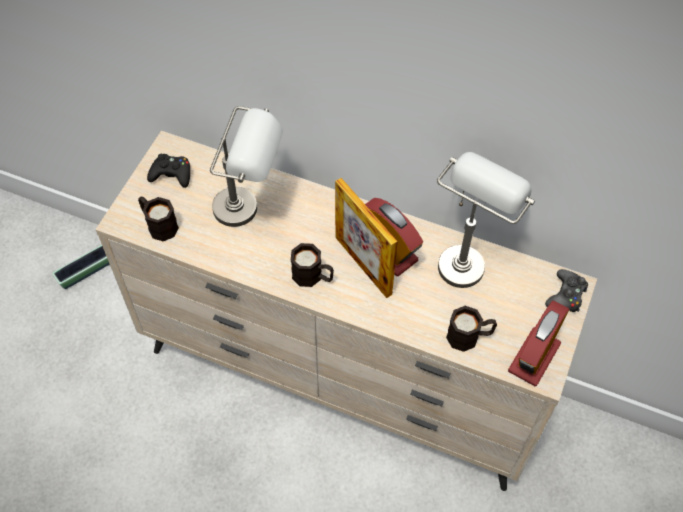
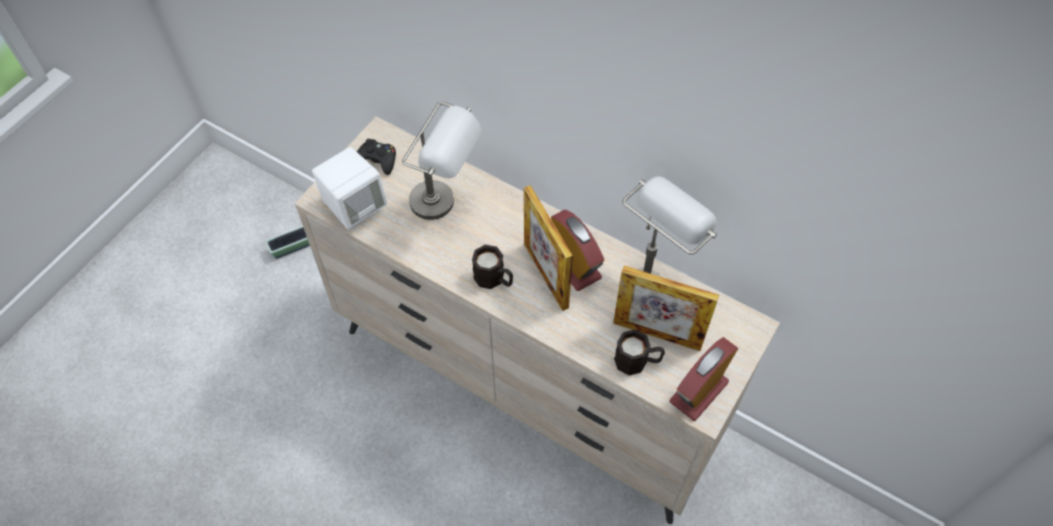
camera: 10 degrees right, 0 degrees up
black mug [138,196,179,241] -> white speaker [312,147,387,230]
black game controller [545,269,588,312] -> none
none -> picture frame [613,266,719,351]

